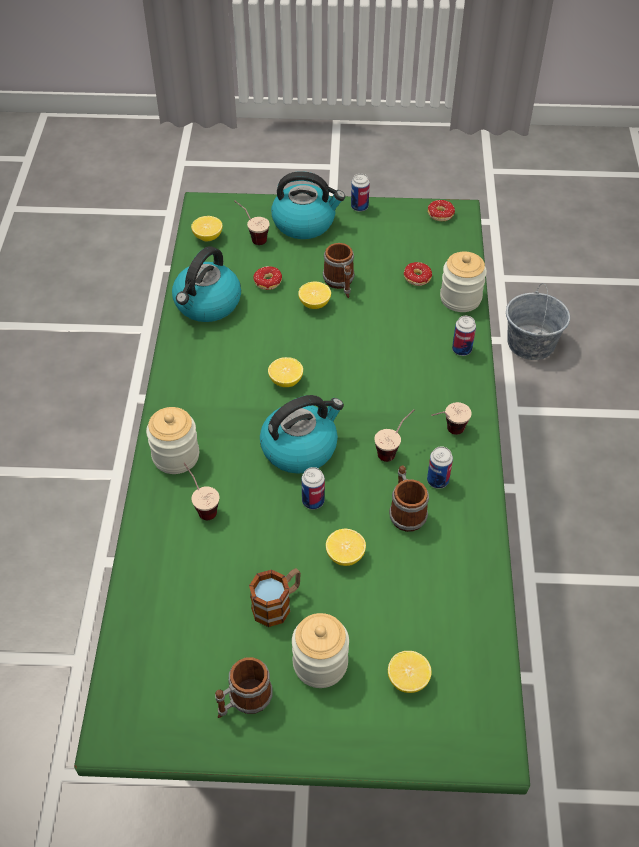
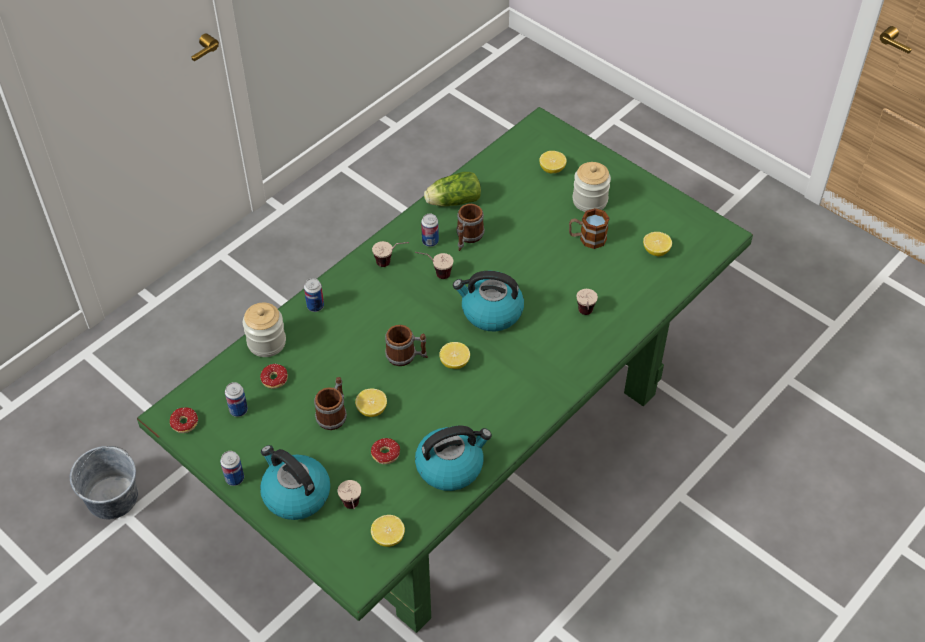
camera: 140 degrees left, 0 degrees up
jar [146,407,199,474] -> none
mug [215,657,272,718] -> mug moved to [385,325,428,366]
can [301,467,325,509] -> can moved to [225,382,248,417]
lemon [326,529,366,566] -> lemon moved to [643,232,672,257]
none -> lettuce [424,172,481,206]

